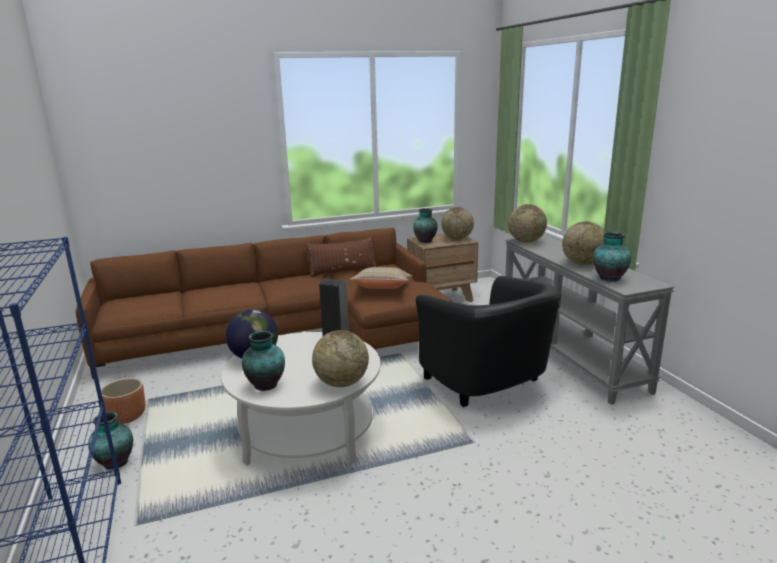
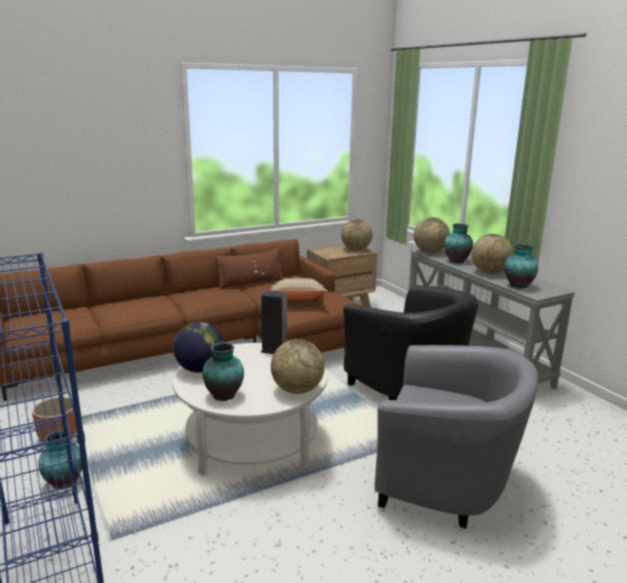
camera: 10 degrees left, 0 degrees up
vase [413,208,438,243] -> vase moved to [444,223,473,263]
none -> grey armchair [375,345,538,529]

